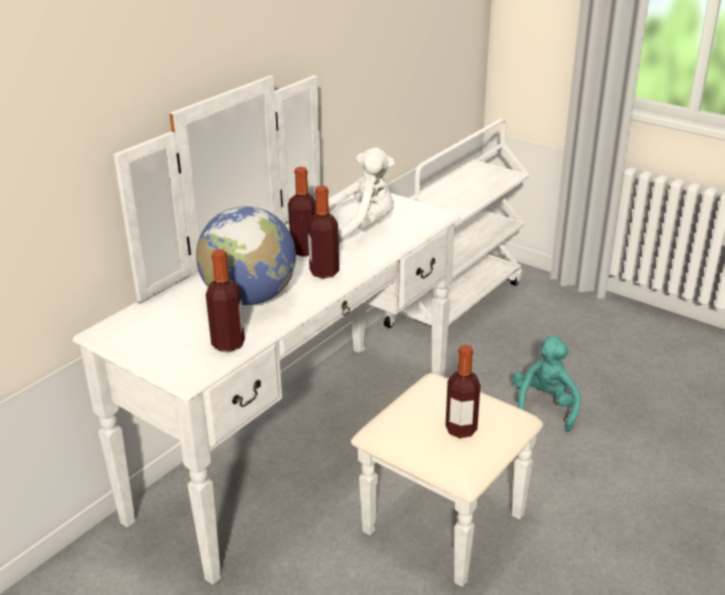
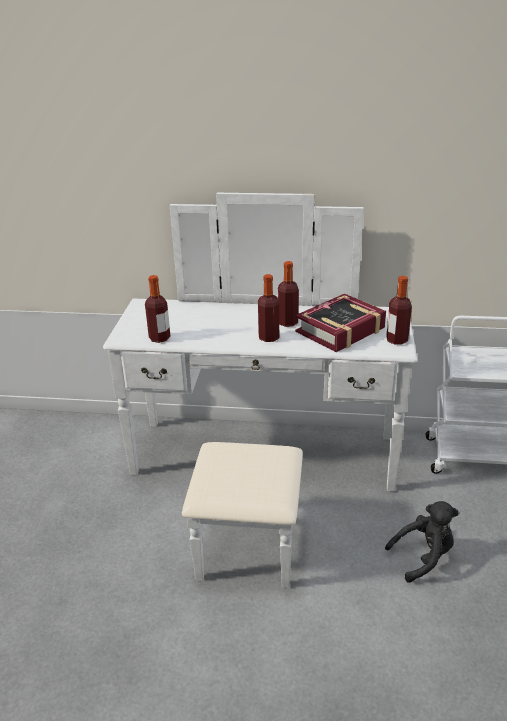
camera: 60 degrees right, 0 degrees up
globe [196,206,296,305] -> none
white plush toy [328,148,395,244] -> book [295,294,386,352]
bottle [445,345,480,438] -> bottle moved to [386,276,412,345]
turquoise plush toy [512,336,581,432] -> black plush toy [385,501,459,583]

